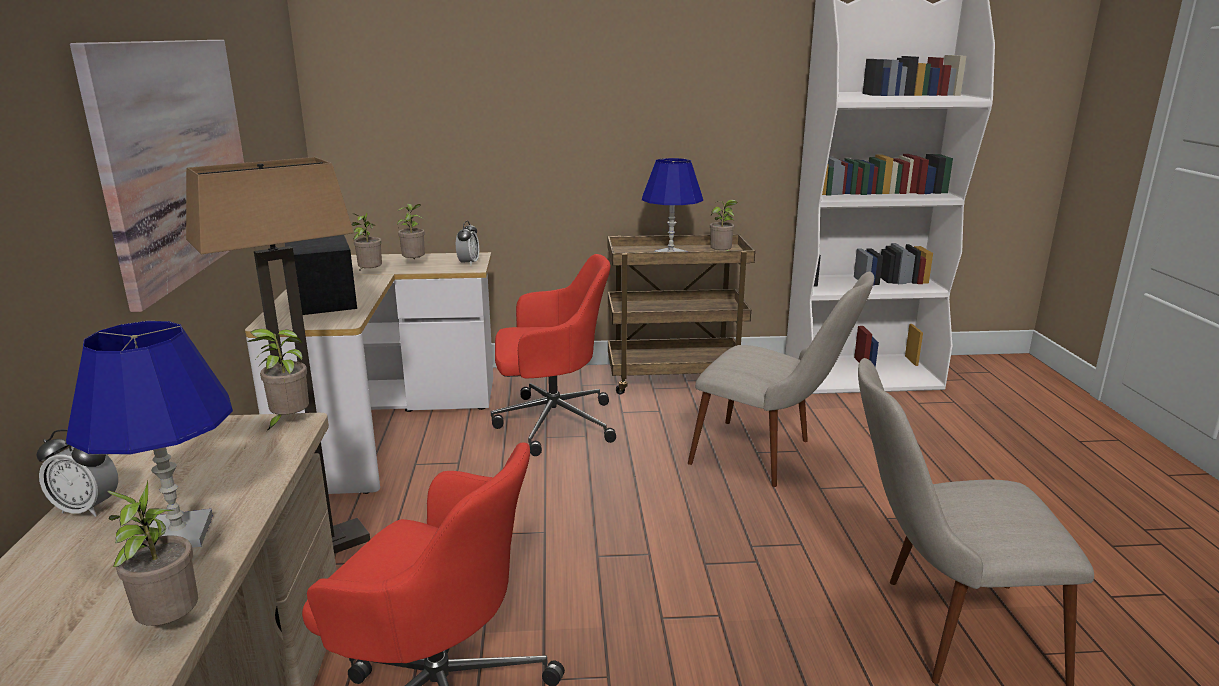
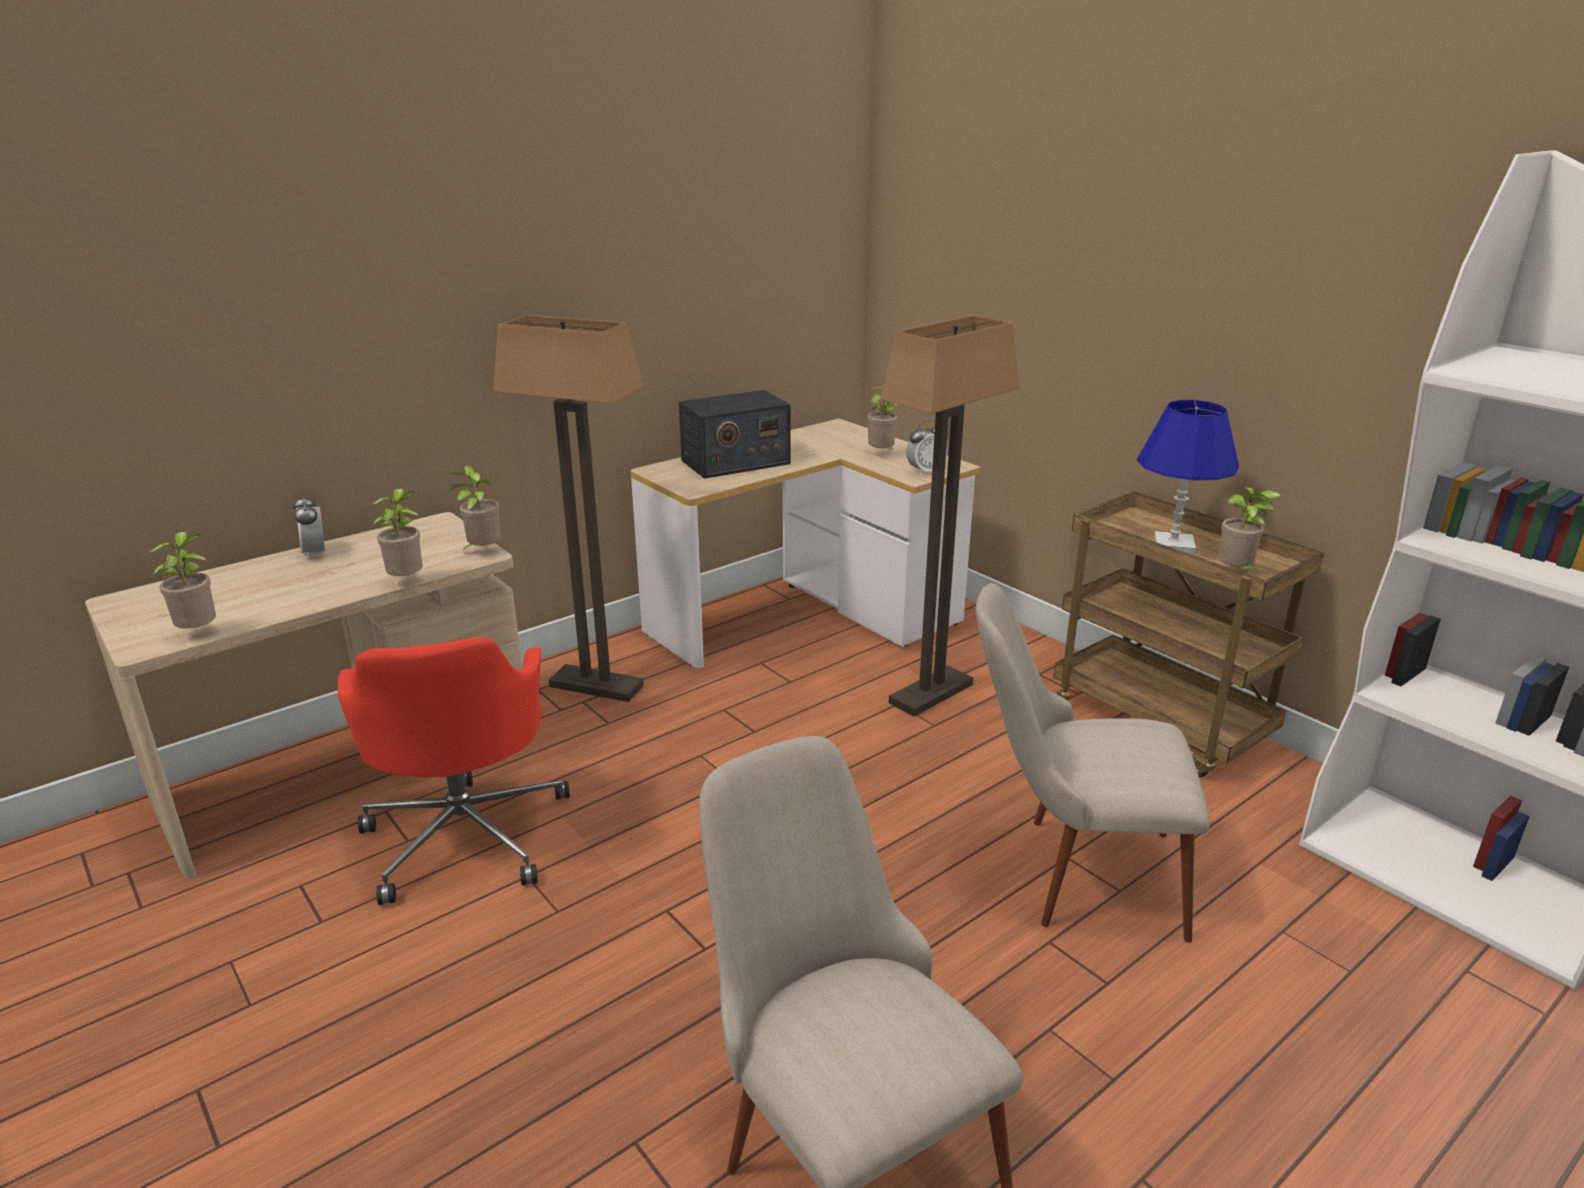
camera: 55 degrees right, 5 degrees up
blue table lamp [66,321,233,548] -> none
picture [70,40,244,312] -> none
radio [285,235,357,315] -> radio turned 150 degrees counterclockwise [679,390,791,479]
potted plant [352,213,382,272] -> potted plant moved to [371,488,423,576]
red office chair [491,254,616,456] -> floor lamp [881,315,1019,717]
beige chair [688,272,874,487] -> beige chair turned 105 degrees clockwise [976,583,1209,943]

